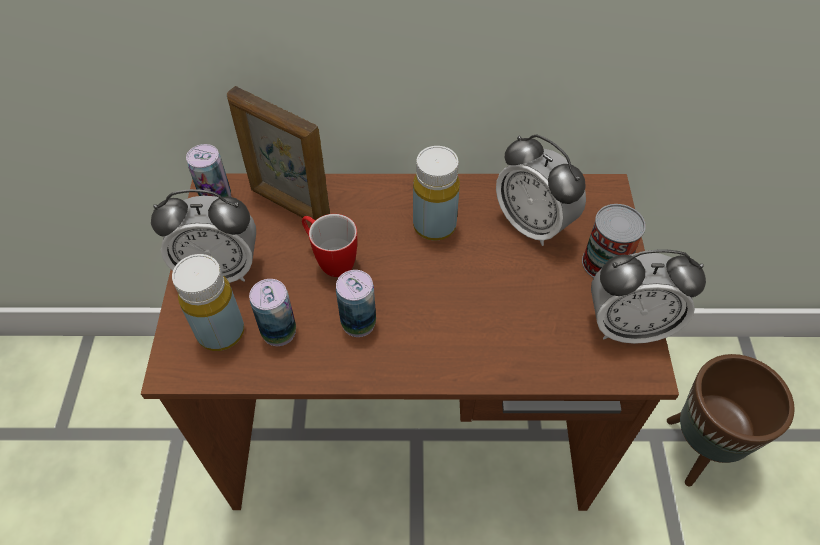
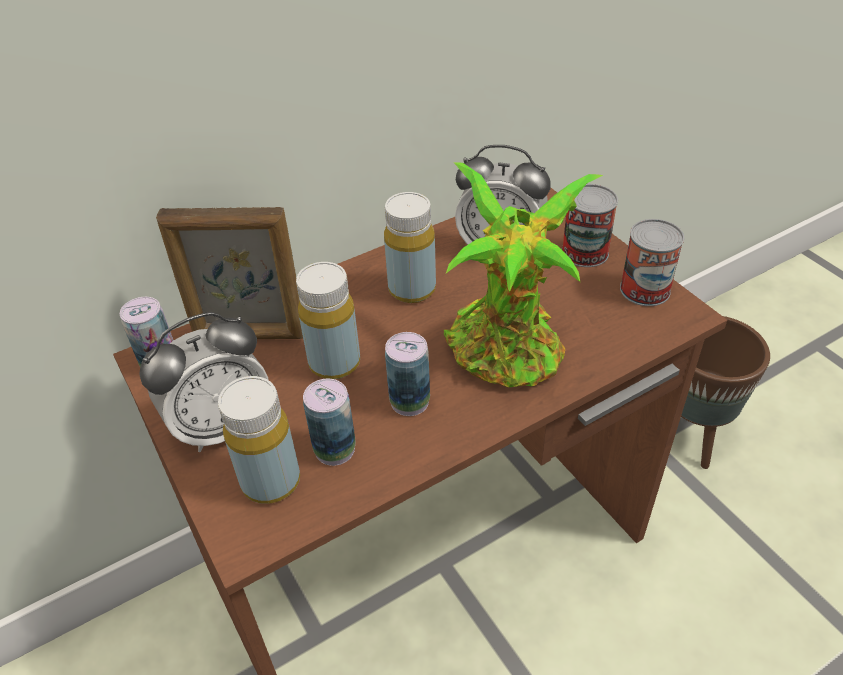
camera: 30 degrees left, 10 degrees down
mug [302,214,357,277] -> yellow bottle [296,262,360,379]
alarm clock [591,249,706,344] -> can [620,219,684,306]
none -> potted plant [443,162,603,387]

